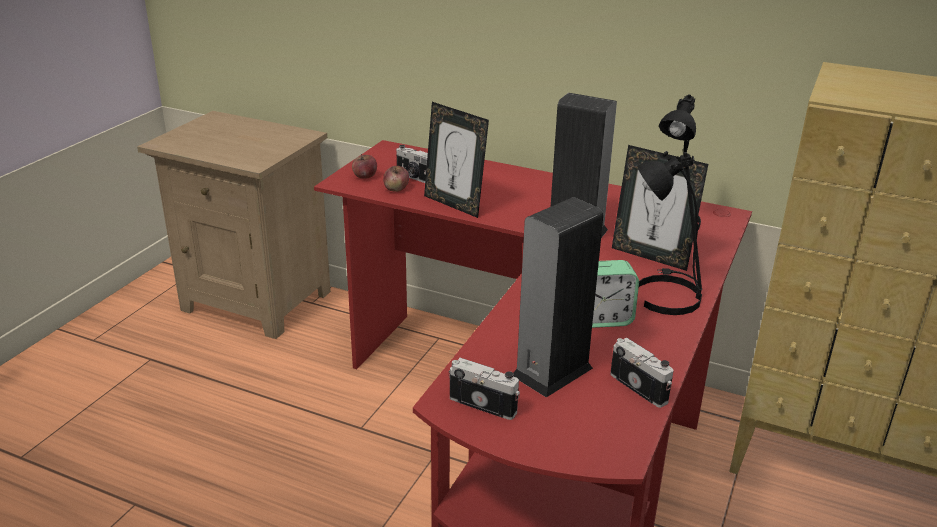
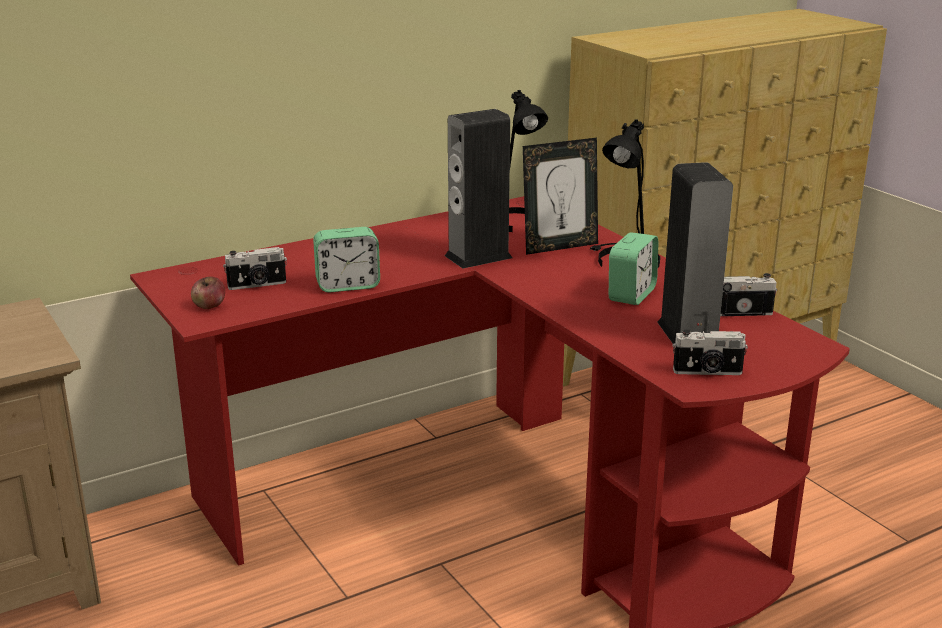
camera: 55 degrees left, 5 degrees down
apple [383,166,409,192] -> none
picture frame [424,102,489,218] -> alarm clock [313,227,380,292]
camera [449,358,520,420] -> camera turned 150 degrees counterclockwise [673,330,748,375]

